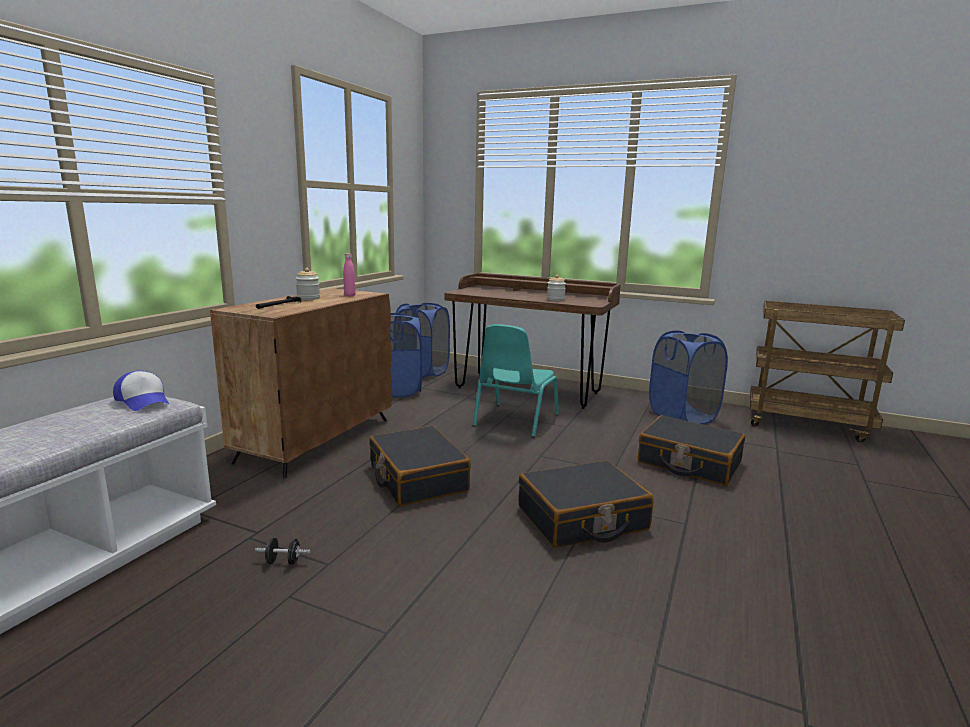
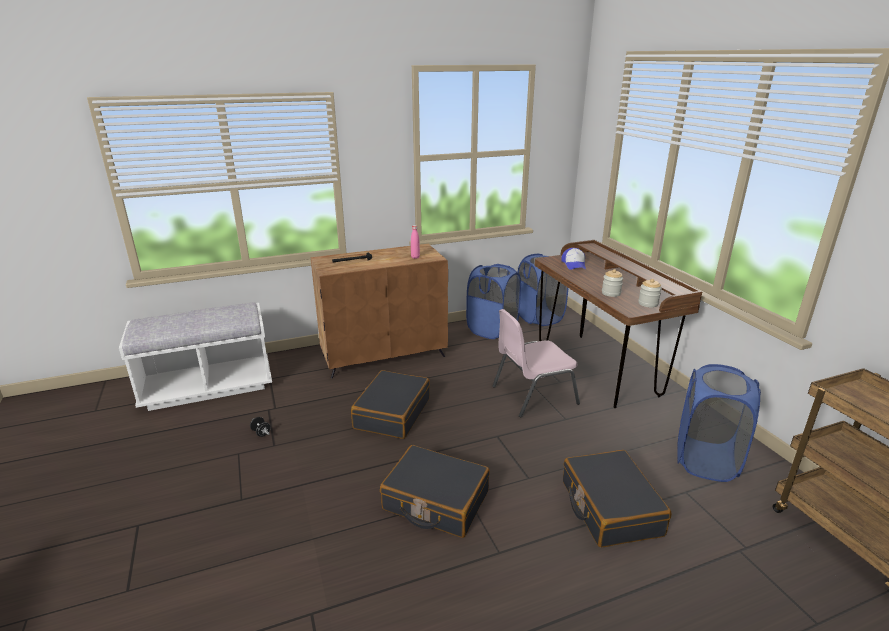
camera: 45 degrees right, 10 degrees up
cap [113,371,169,411] -> cap moved to [561,248,586,270]
jar [296,268,320,300] -> jar moved to [638,279,662,308]
turquoise chair [473,324,559,437] -> pink chair [492,309,580,418]

